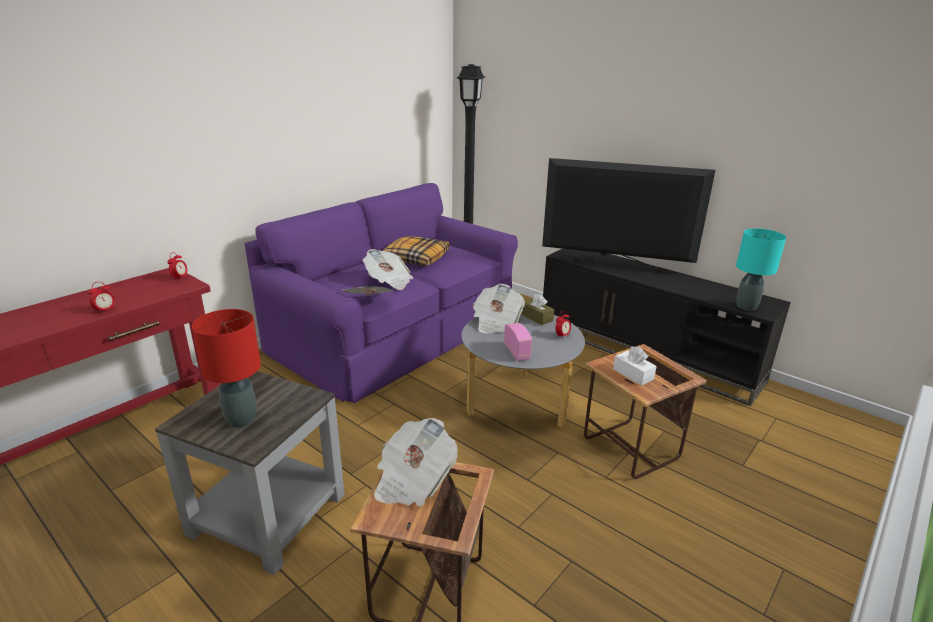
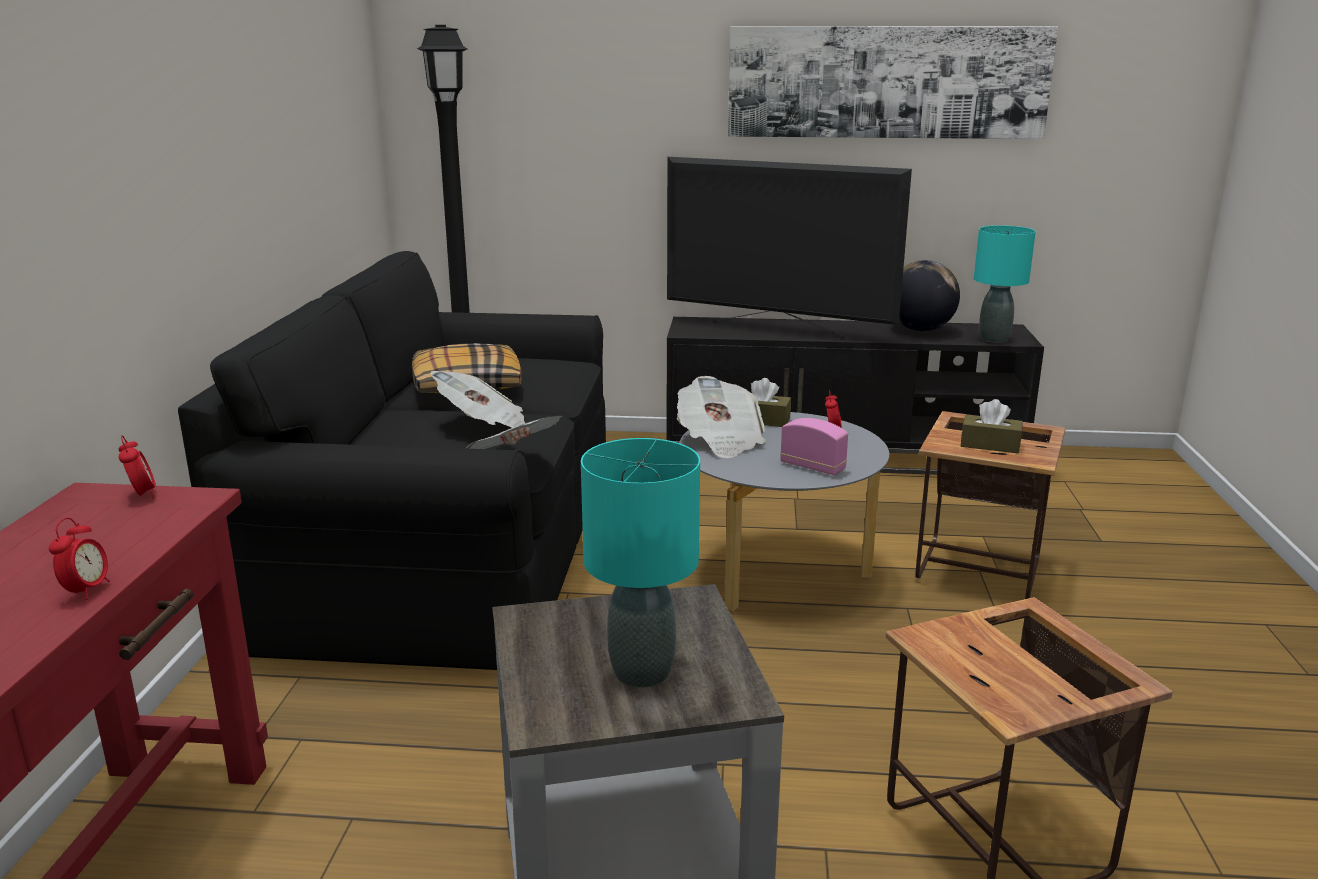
camera: 35 degrees left, 5 degrees down
red table lamp [192,309,261,428] -> turquoise table lamp [581,438,700,688]
purple sofa [245,183,518,403] -> black sofa [178,251,606,670]
newspaper [374,418,458,507] -> none
television [542,158,715,270] -> television turned 135 degrees counterclockwise [667,157,912,339]
white tissue box [613,346,657,386] -> brown tissue box [961,399,1023,453]
none -> picture [728,26,1058,139]
none -> globe [899,260,960,332]

